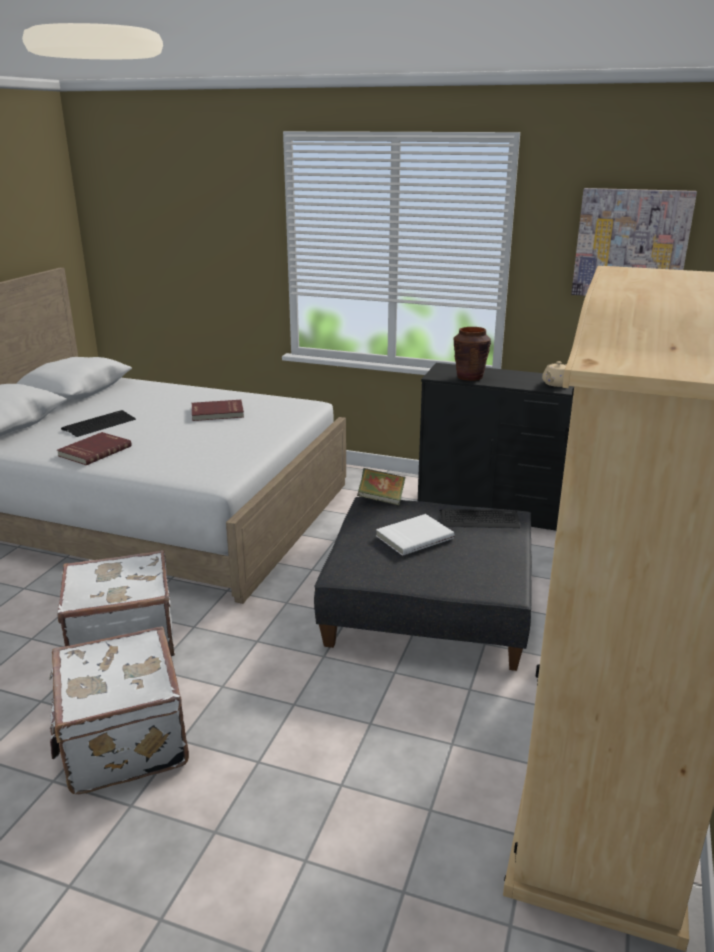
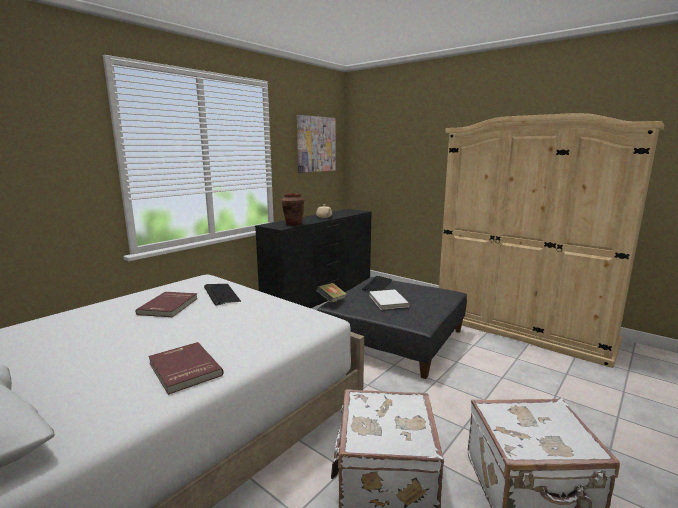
camera: 70 degrees left, 10 degrees down
keyboard [61,410,136,437] -> keyboard moved to [204,284,241,306]

